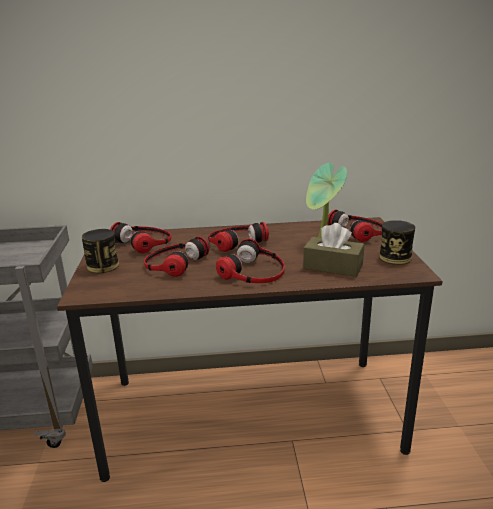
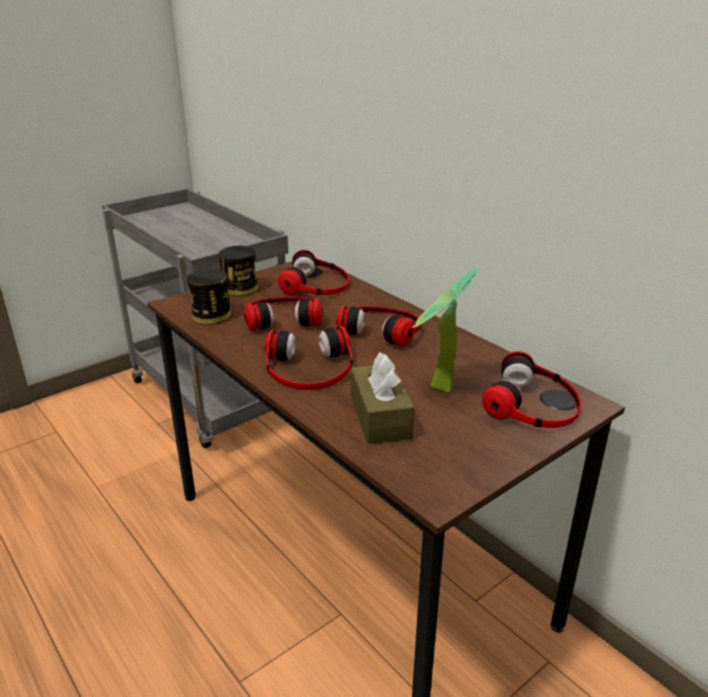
camera: 55 degrees right, 5 degrees up
can [379,220,415,265] -> can moved to [187,269,231,325]

